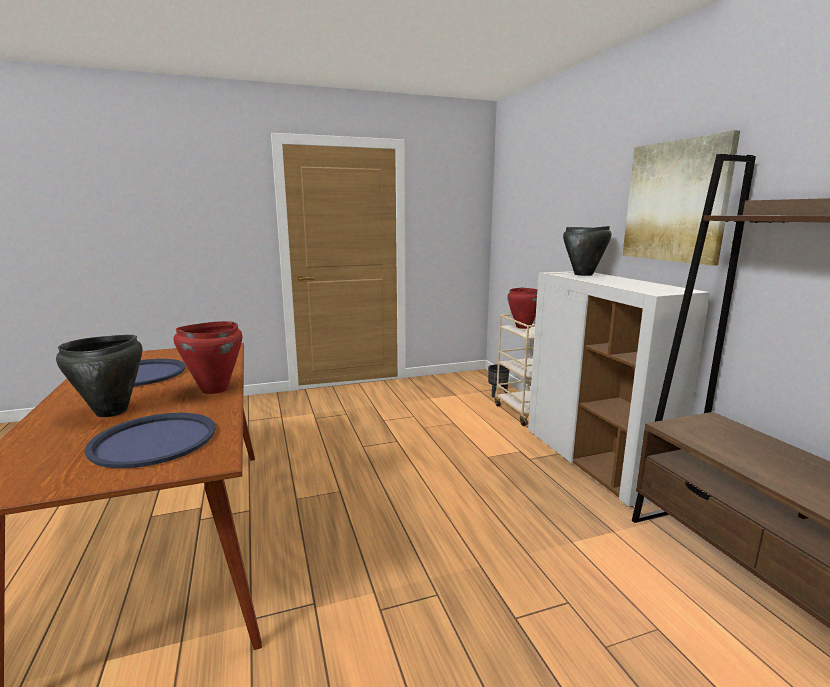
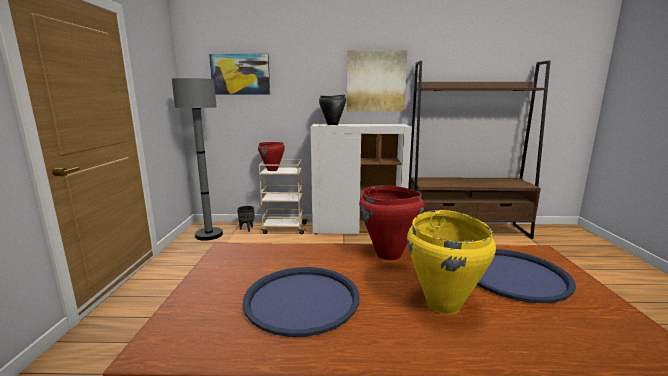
camera: 70 degrees left, 0 degrees up
black cooking pot [56,335,142,417] -> yellow cooking pot [407,210,496,315]
none -> grey floor lamp [172,78,223,241]
none -> picture [209,54,270,95]

